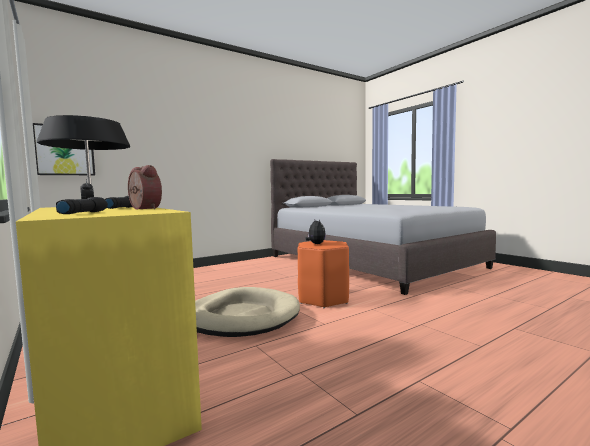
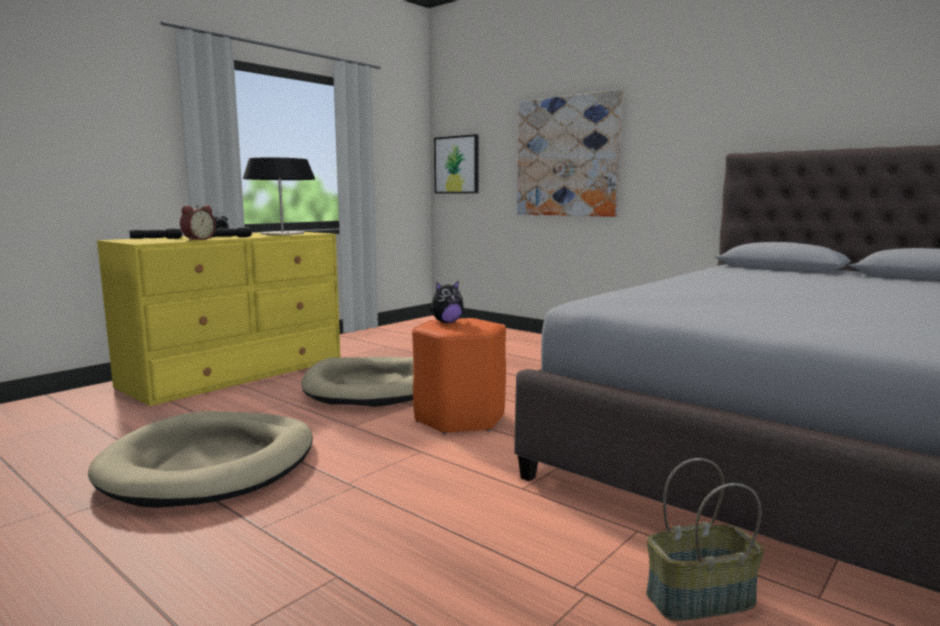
camera: 75 degrees right, 5 degrees up
none -> beige dog bed [88,411,313,508]
none -> picture [517,90,622,217]
none -> basket [646,458,764,621]

